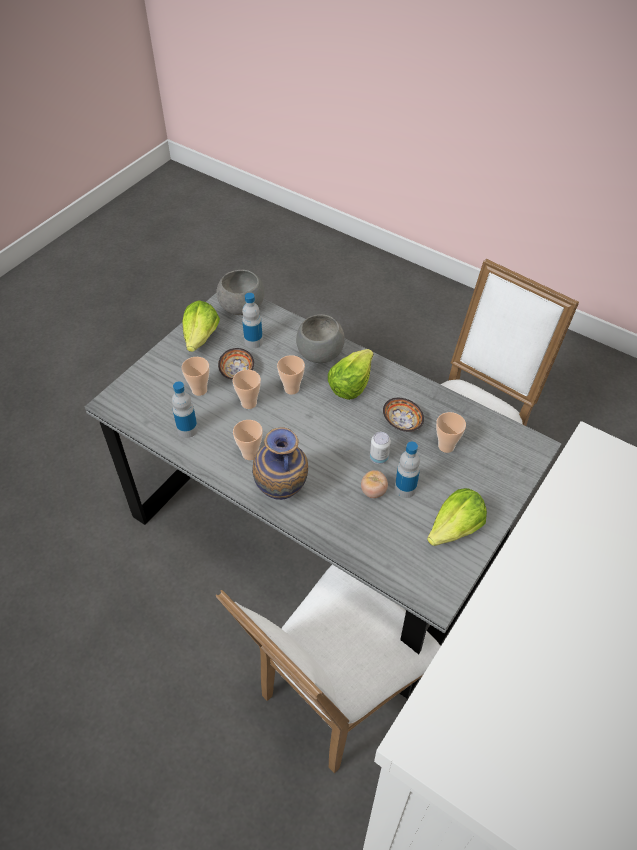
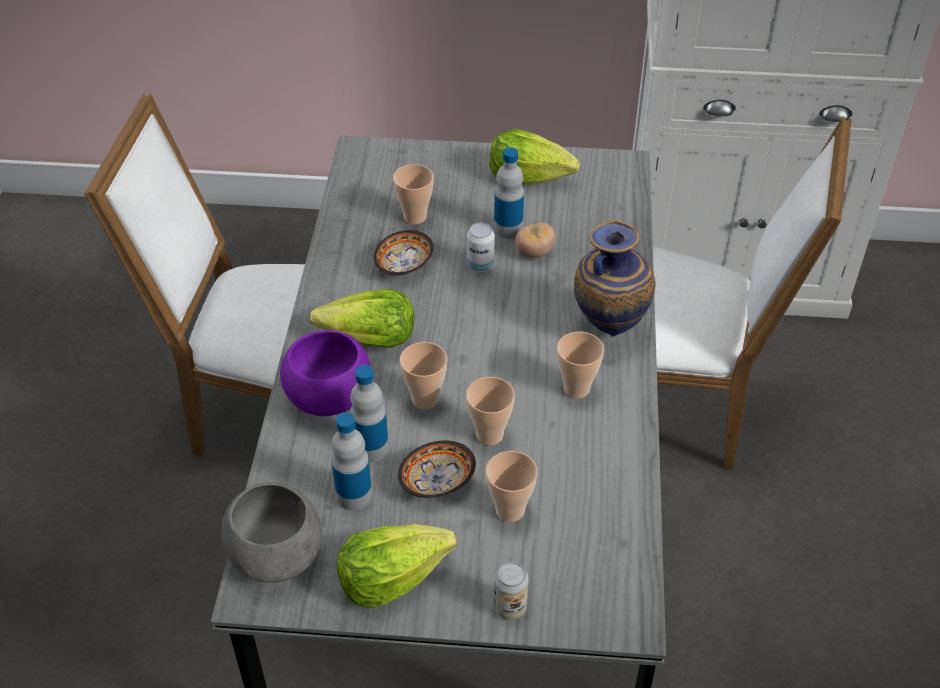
camera: 120 degrees left, 5 degrees down
bottle [172,382,198,438] -> bottle moved to [350,365,389,462]
grey bowl [296,314,345,363] -> purple bowl [280,330,371,416]
none -> can [494,562,529,620]

